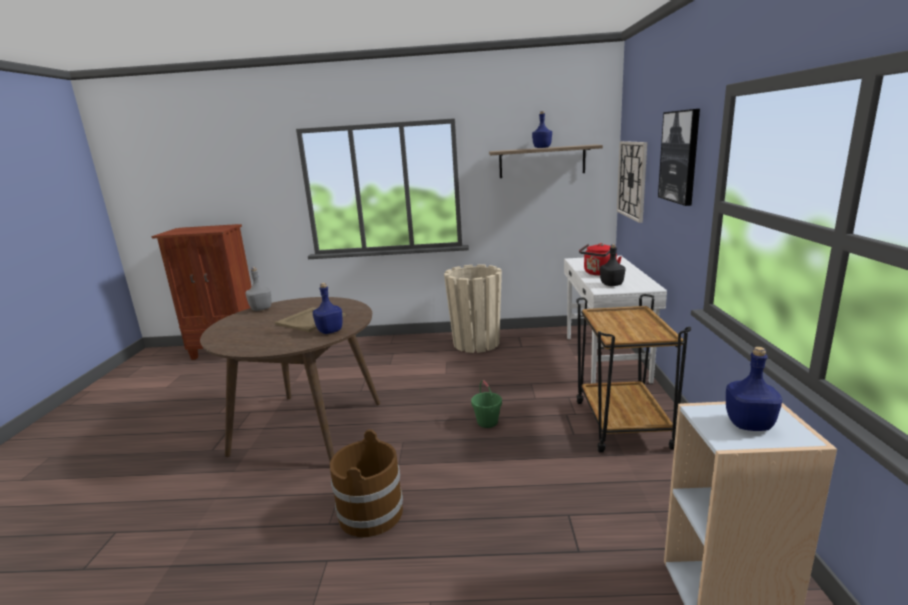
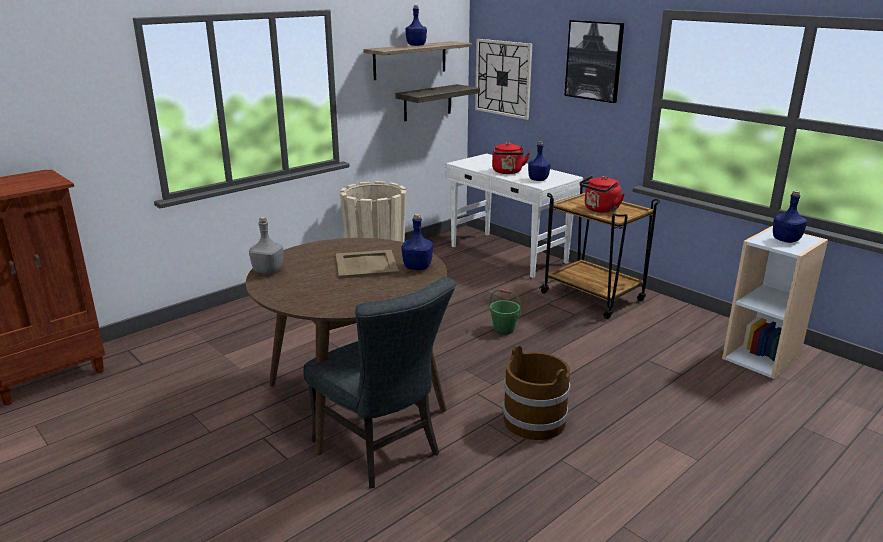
camera: 45 degrees left, 5 degrees up
black bottle [600,244,626,286] -> blue bottle [528,141,551,181]
none -> grey chair [303,277,456,489]
none -> shelf [395,84,480,121]
none -> red kettle [579,175,625,213]

